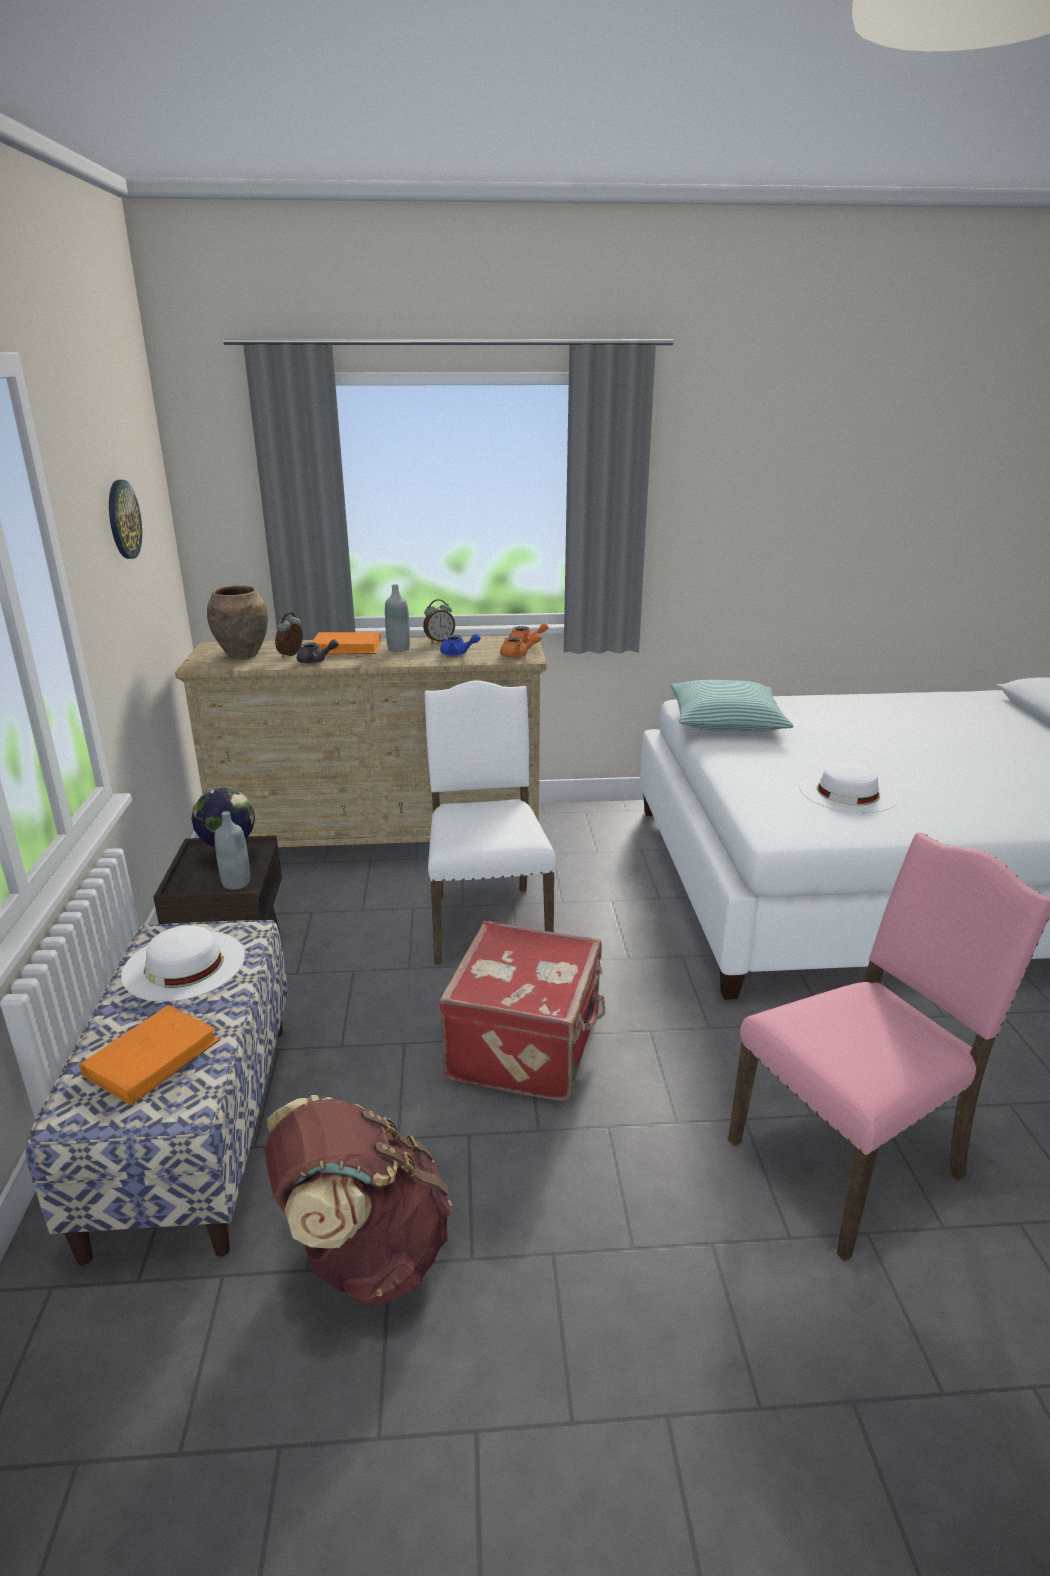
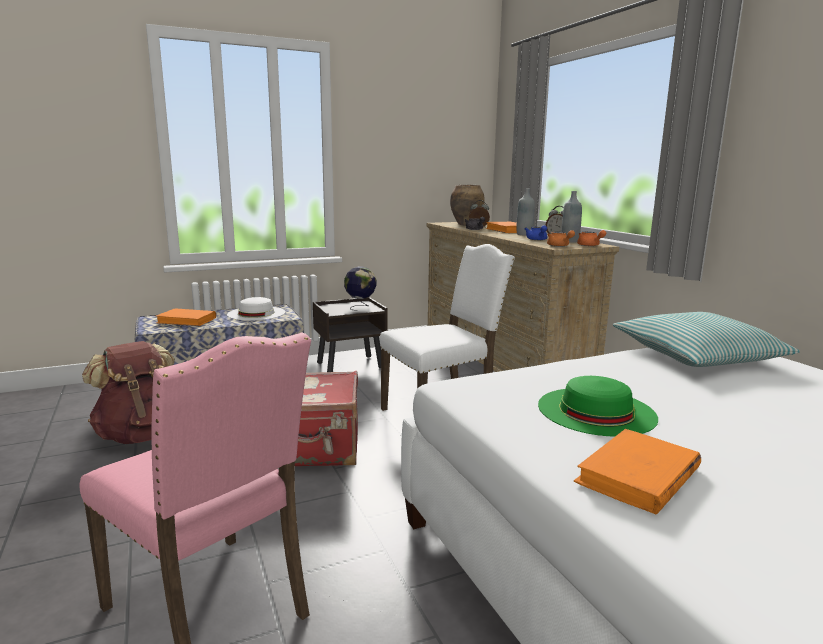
camera: 70 degrees right, 10 degrees down
wall clock [109,480,142,559] -> none
grey bottle [214,811,250,890] -> grey bottle moved to [561,191,582,242]
white hat [799,763,898,813] -> green hat [538,376,658,437]
none -> orange book [574,429,701,515]

